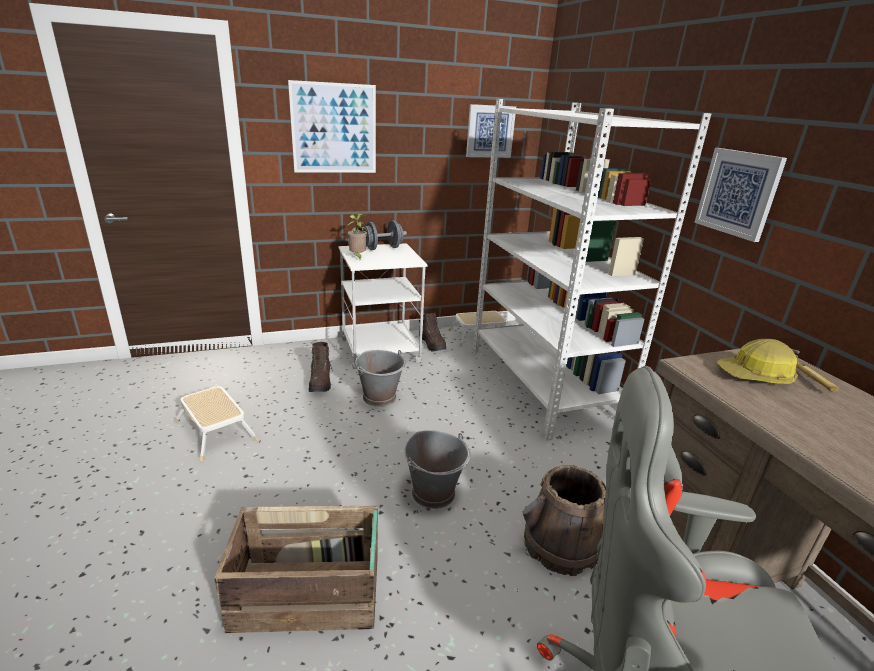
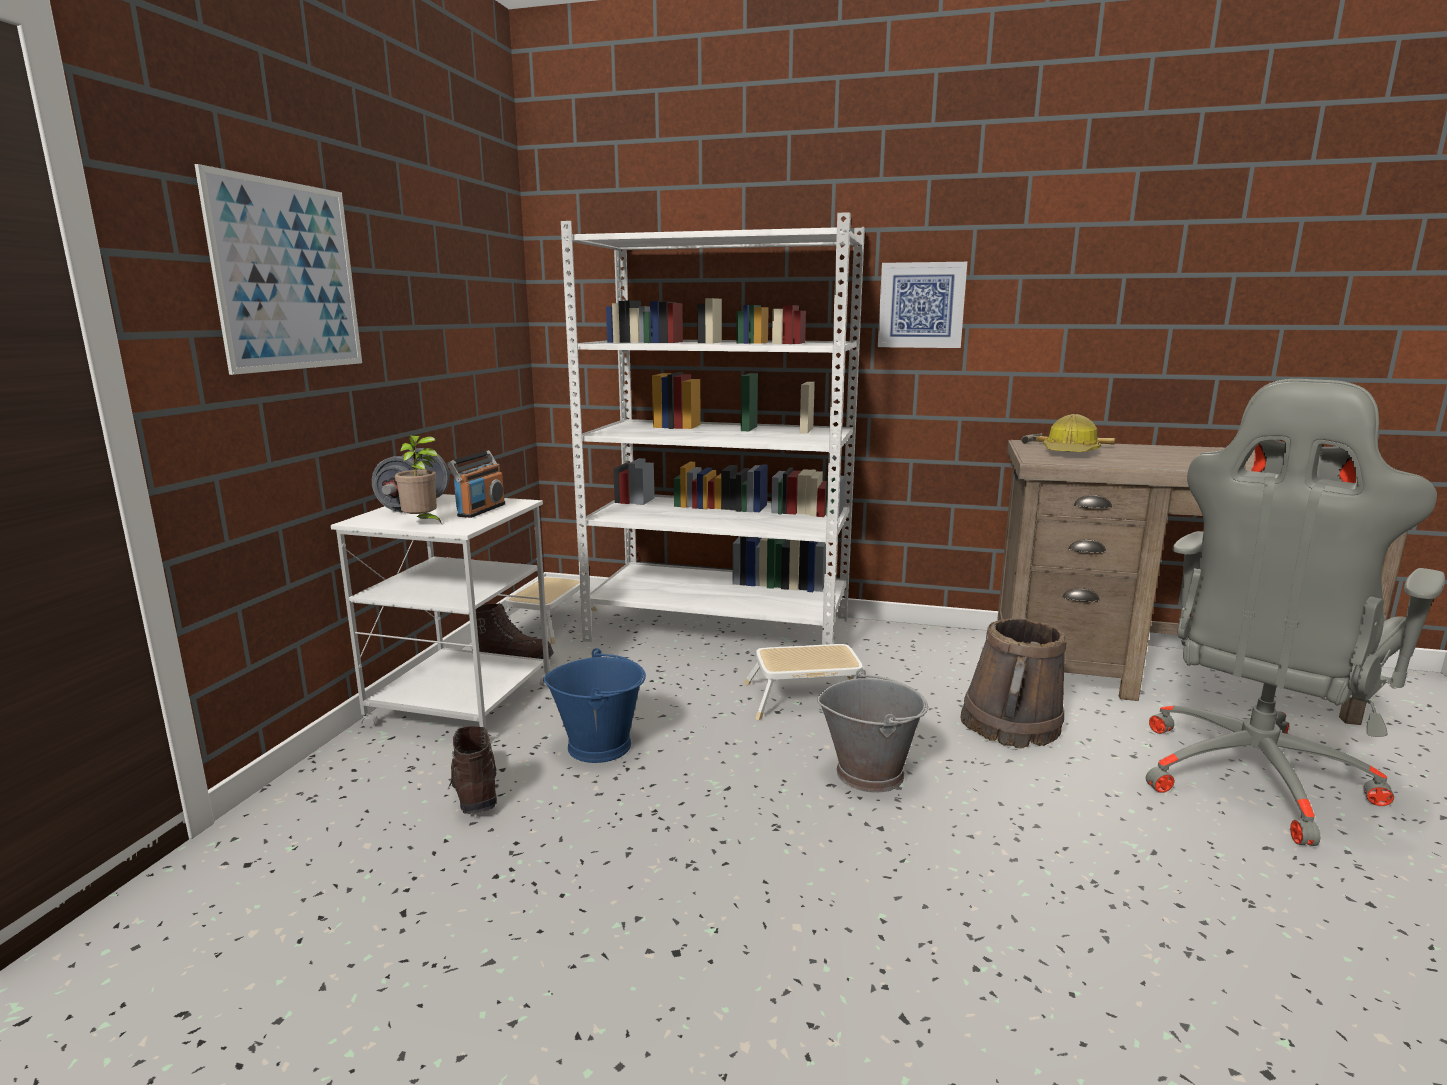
camera: 55 degrees left, 10 degrees down
beige step ladder [174,386,258,462] -> beige step ladder moved to [743,644,863,720]
crate [214,506,378,633] -> none
brown boot [309,342,333,392] -> brown boot turned 135 degrees counterclockwise [447,726,497,814]
grey bucket [355,350,406,407] -> blue bucket [543,648,646,763]
picture [466,104,516,158] -> none
none -> radio [447,450,505,518]

